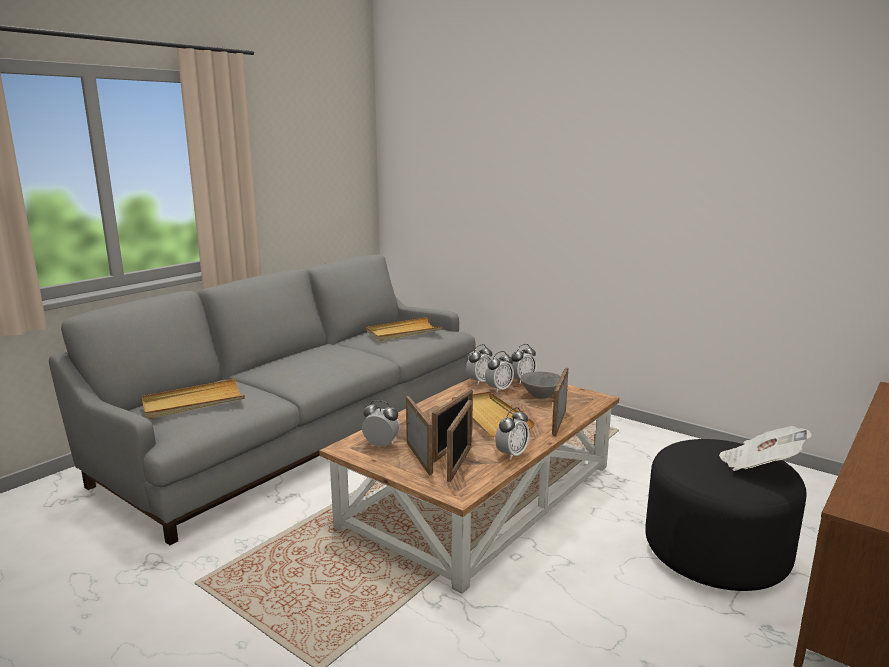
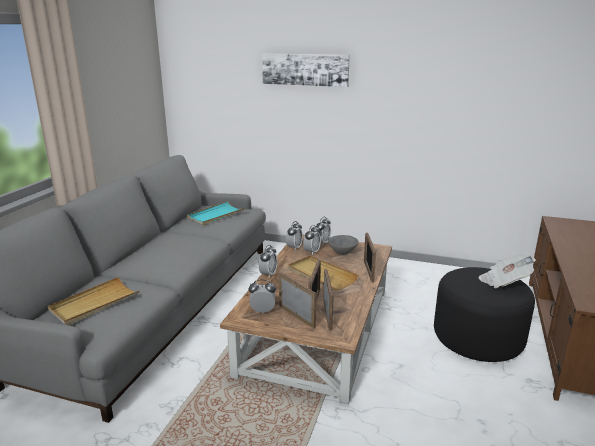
camera: 20 degrees left, 5 degrees up
beige tray [366,317,443,341] -> turquoise tray [187,201,246,225]
alarm clock [495,407,529,460] -> alarm clock moved to [259,245,277,278]
none -> picture [262,53,350,87]

